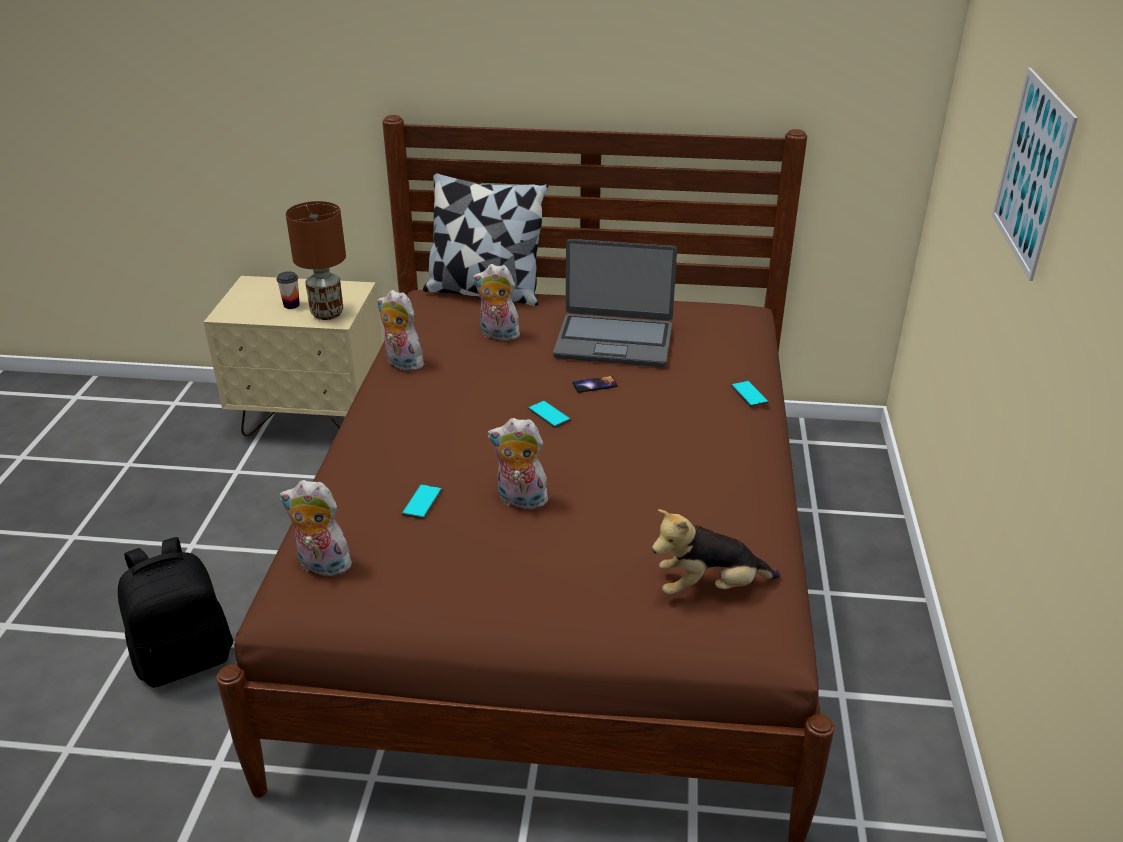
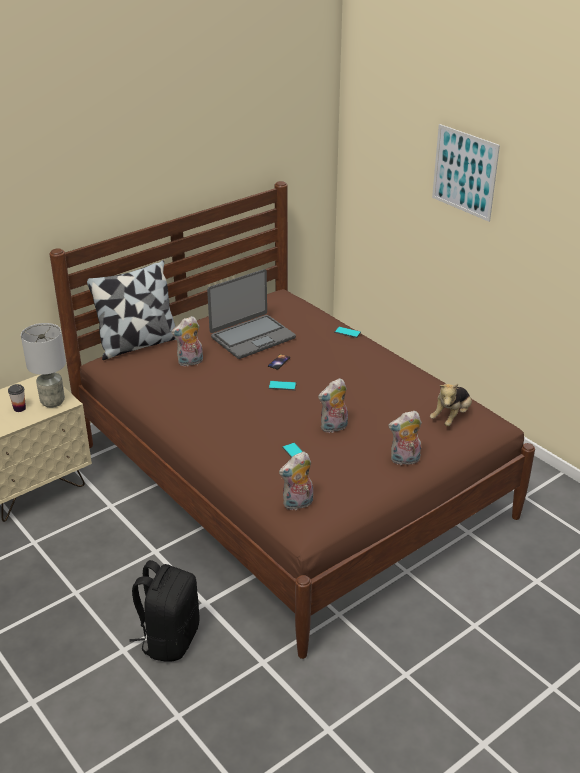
camera: 45 degrees left, 0 degrees up
brown table lamp [286,201,346,320] -> grey table lamp [21,323,66,408]
plush toy [377,290,424,372] -> plush toy moved to [388,411,422,465]

